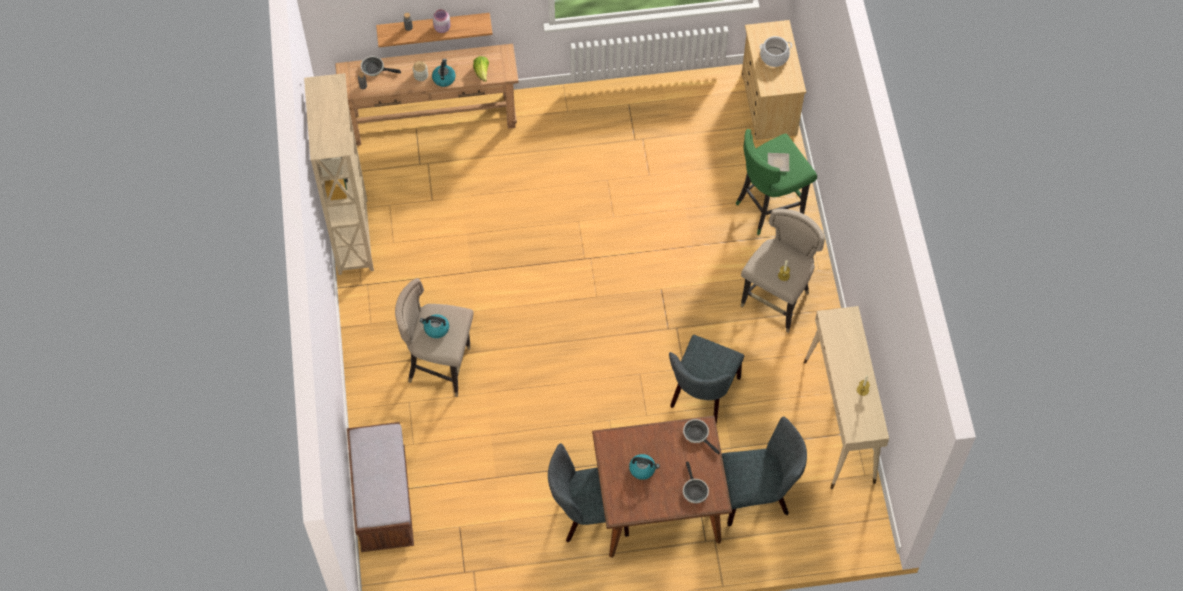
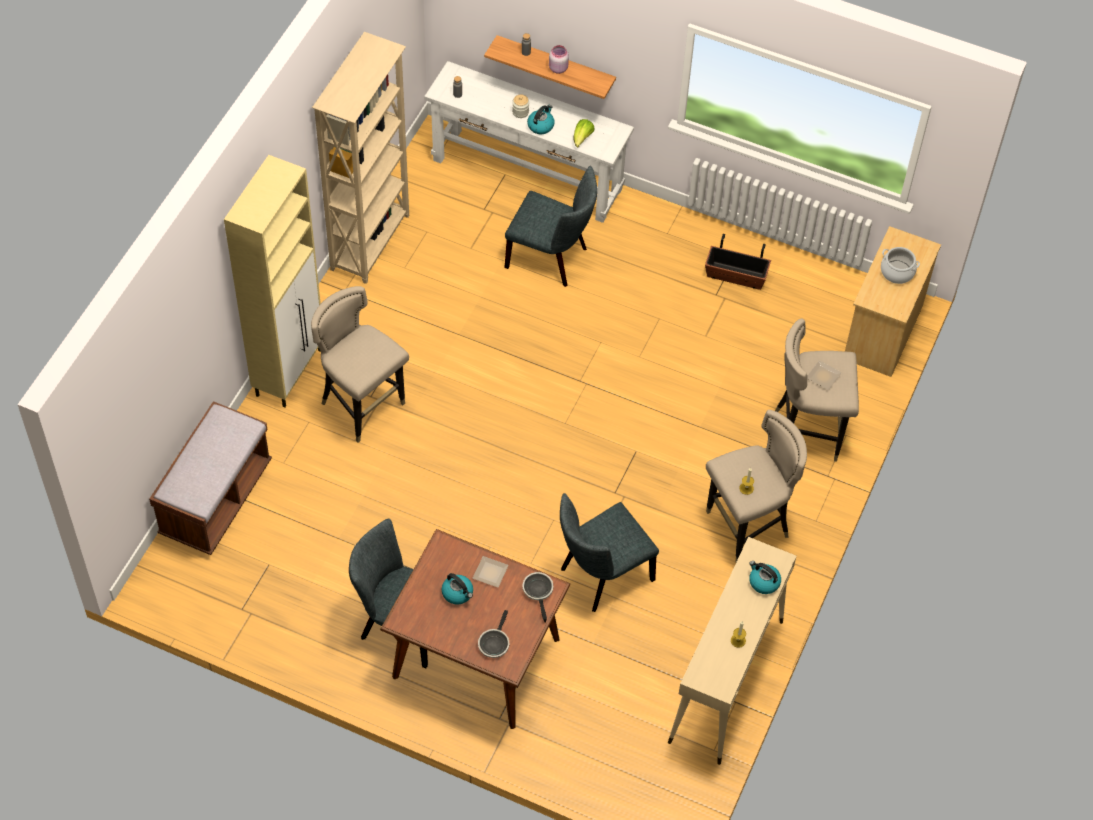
camera: 30 degrees right, 5 degrees down
brown console table [335,44,519,146] -> white console table [424,61,634,223]
frying pan [361,56,401,76] -> none
kettle [420,314,449,338] -> kettle moved to [749,561,781,594]
grey chair [722,416,807,526] -> grey chair moved to [504,166,597,287]
green stool [736,129,817,235] -> beige stool [775,318,859,461]
none -> beige cabinet [224,155,321,408]
none -> plate [473,556,509,587]
none -> planter [705,234,771,290]

